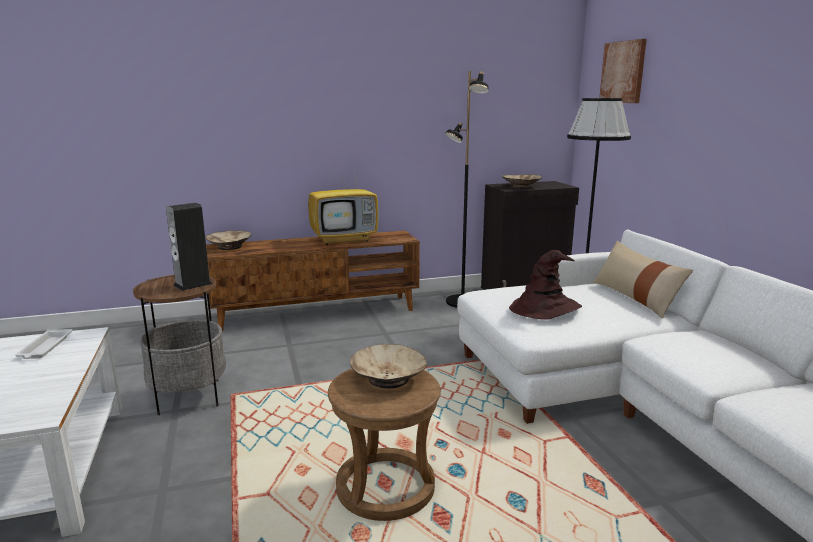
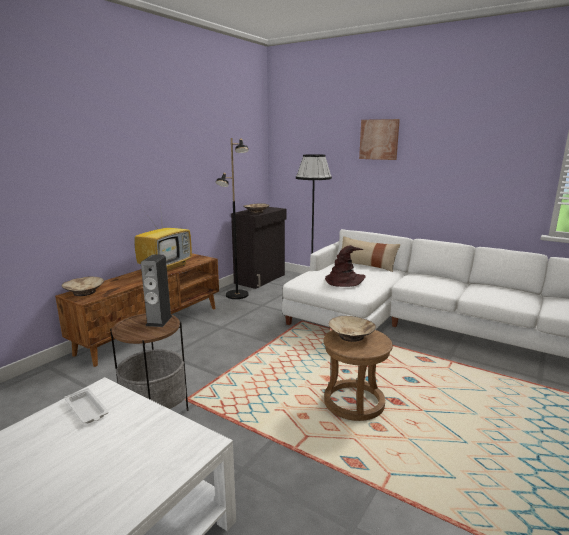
camera: 40 degrees left, 0 degrees up
picture [599,39,647,103] -> picture moved to [359,119,400,160]

